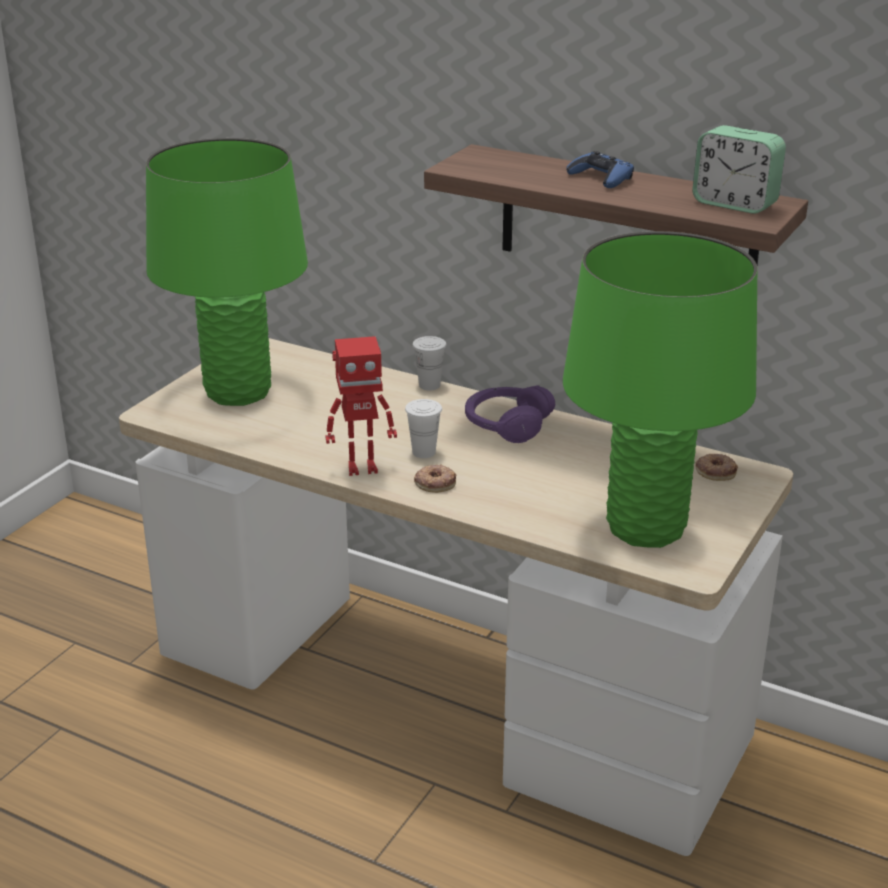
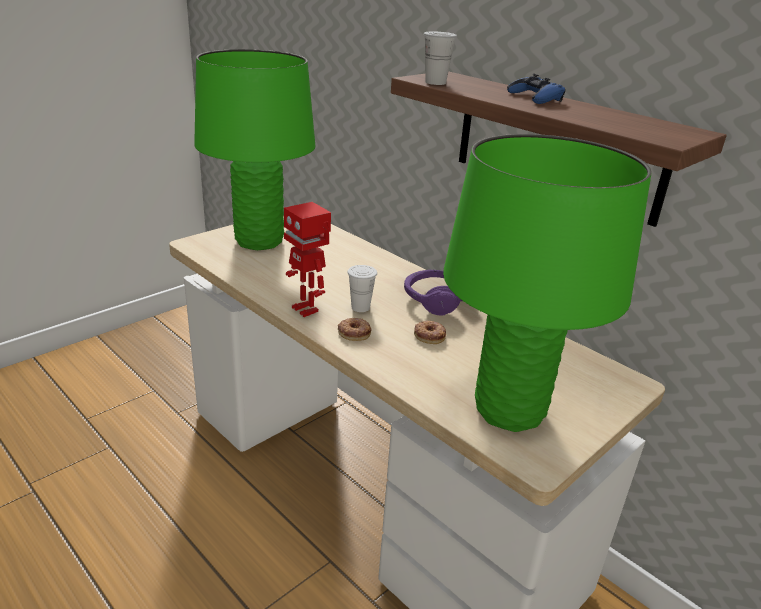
camera: 15 degrees right, 0 degrees up
toy robot [325,336,397,476] -> toy robot turned 45 degrees clockwise [284,202,331,317]
white cup [413,336,446,390] -> white cup moved to [424,32,457,85]
alarm clock [692,125,786,214] -> none
donut [696,454,738,481] -> donut moved to [414,321,446,344]

